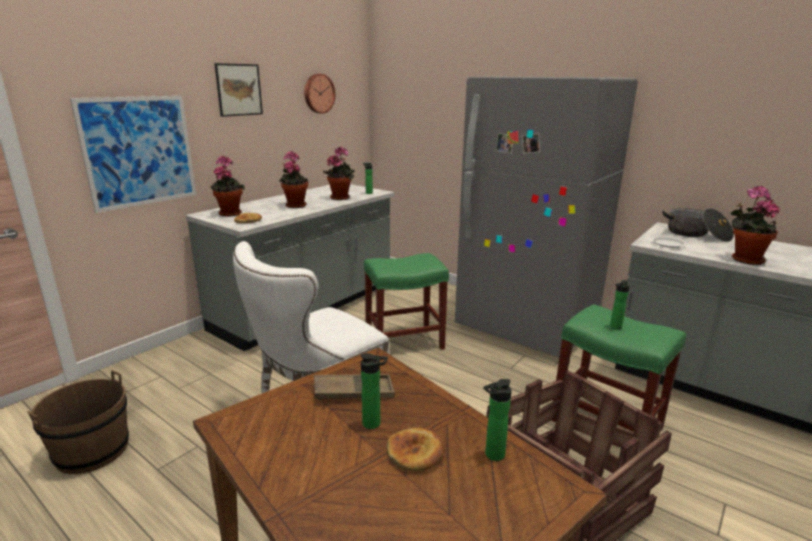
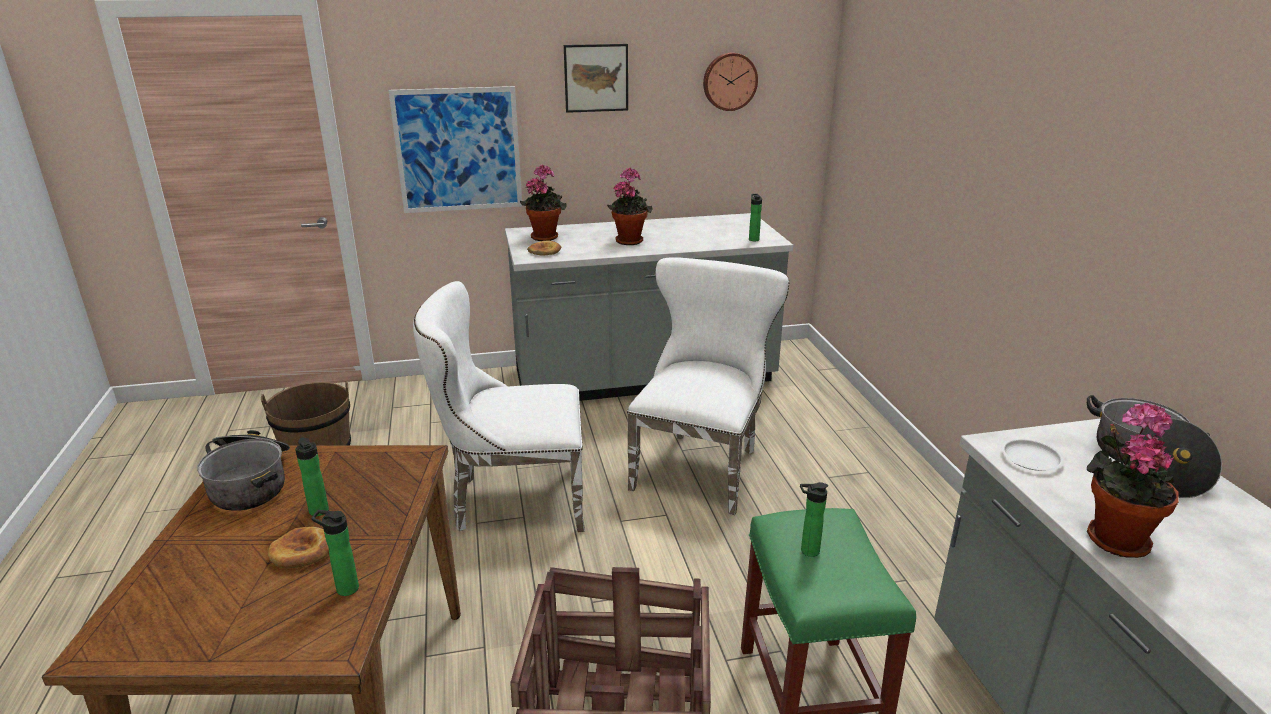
camera: 40 degrees right, 5 degrees up
brown tray [314,374,395,400] -> none
potted plant [323,147,355,200] -> none
green stool [364,253,449,350] -> white chair [627,257,789,515]
grey fridge [455,76,638,357] -> none
none -> cooking pot [197,430,290,511]

